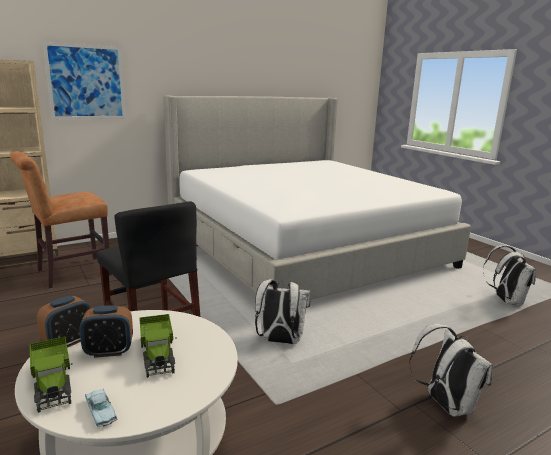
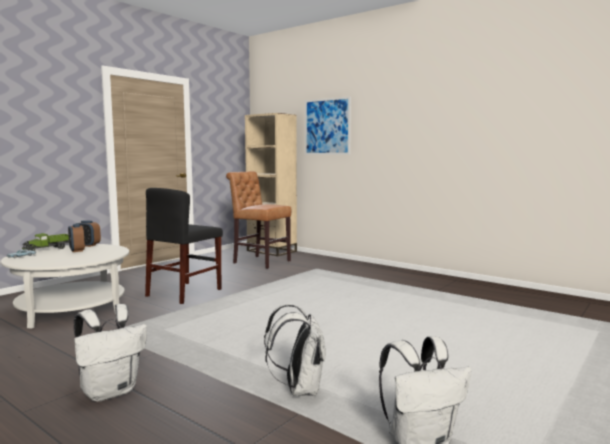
camera: 70 degrees right, 10 degrees down
toy truck [139,314,176,378] -> none
bed [163,95,471,300] -> none
white backpack [255,279,311,344] -> white backpack moved to [264,304,326,396]

